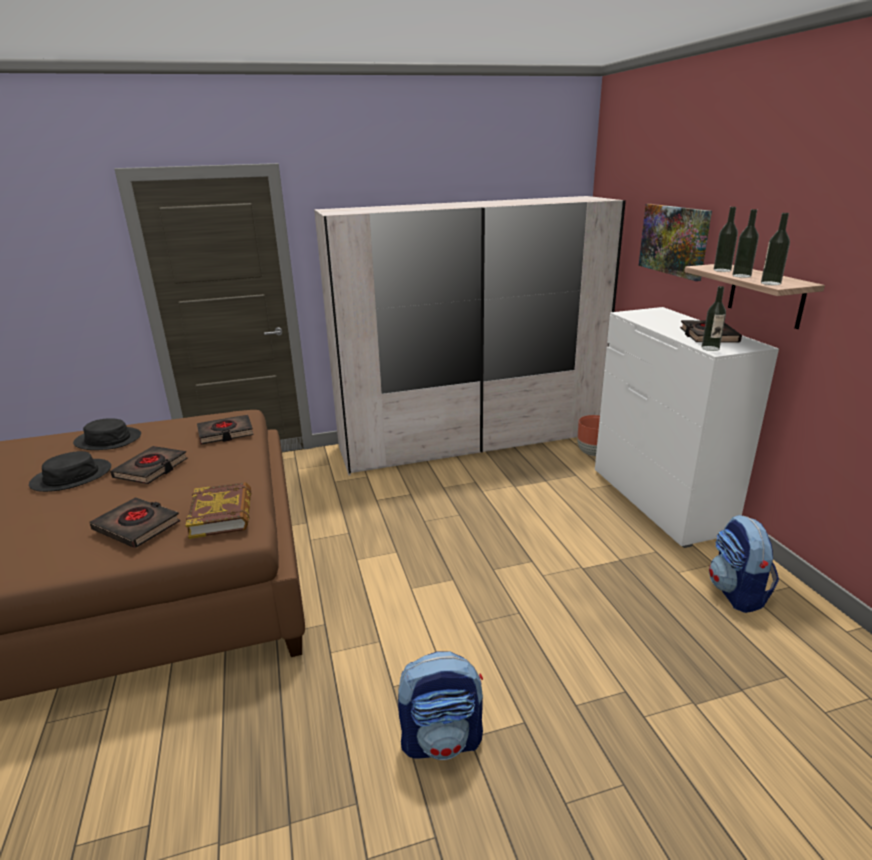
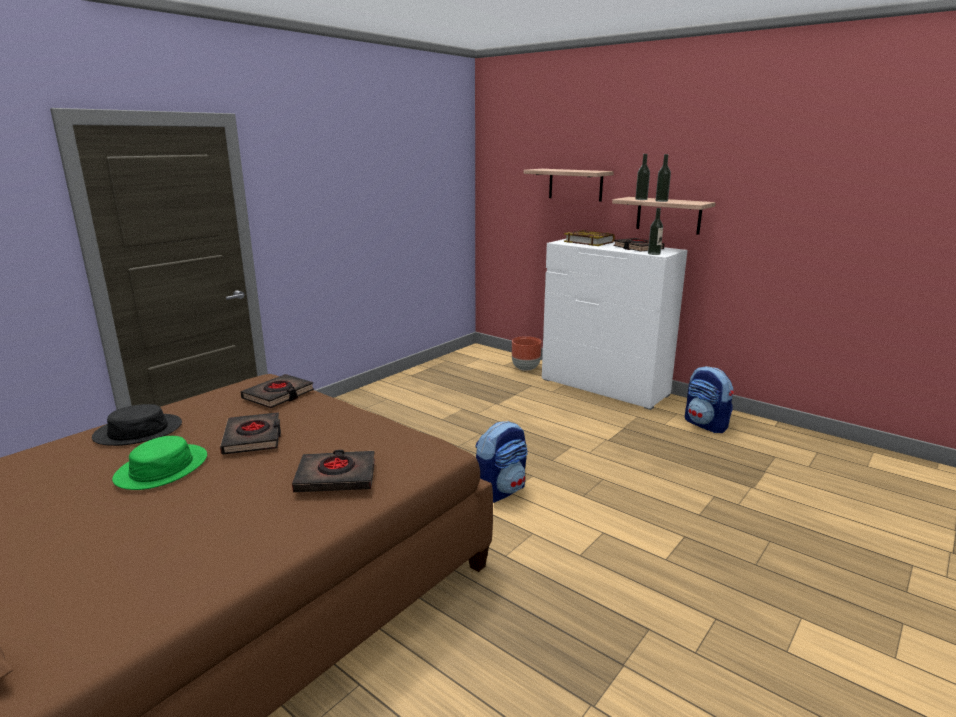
camera: 35 degrees left, 5 degrees down
black hat [29,451,111,492] -> green hat [112,436,207,490]
book [185,482,251,539] -> book moved to [564,230,615,246]
white wardrobe [314,196,626,476] -> none
backpack [398,652,483,760] -> backpack moved to [475,421,528,503]
picture [639,204,712,281] -> shelf [523,169,614,202]
bottle [761,213,790,285] -> none

